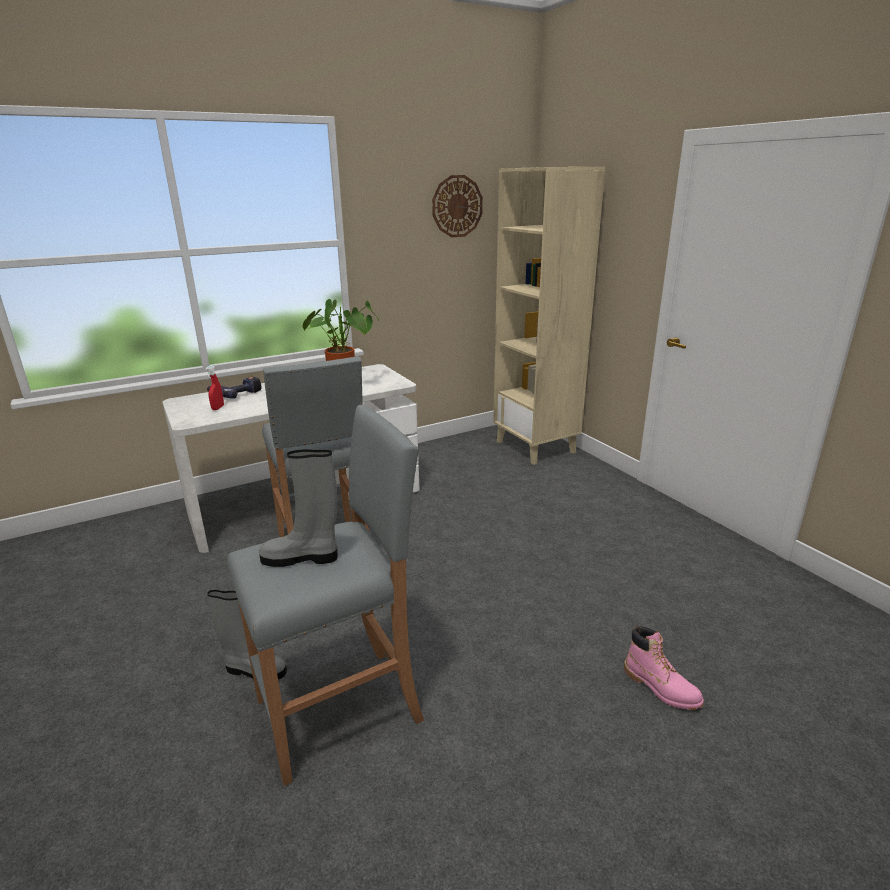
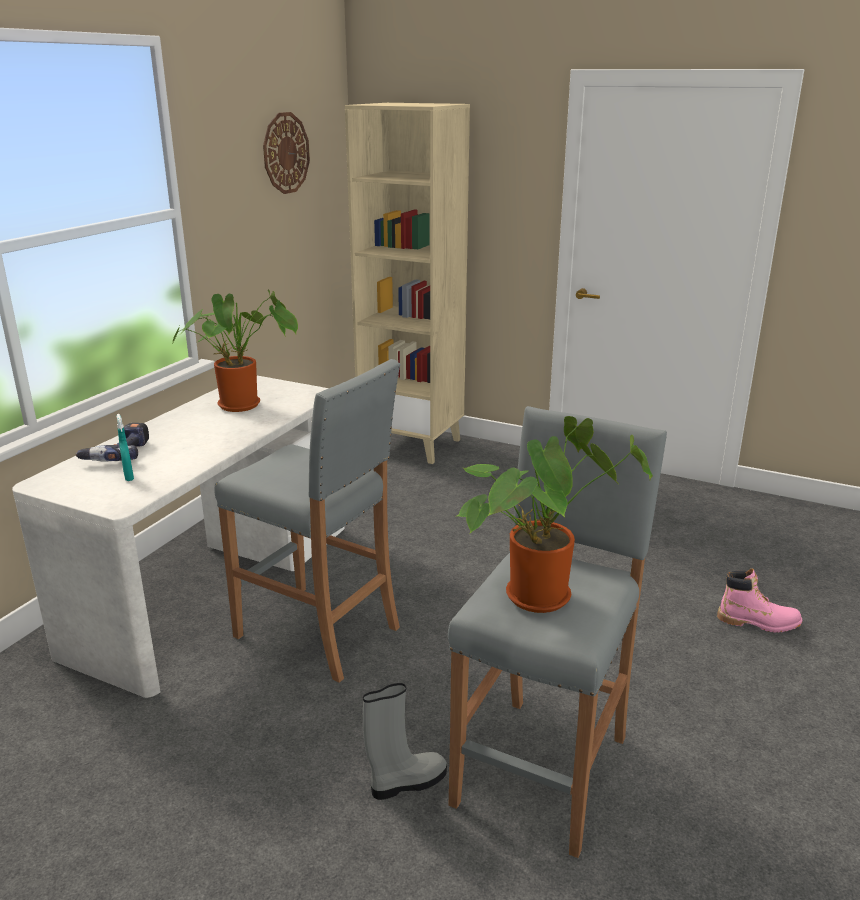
camera: 35 degrees left, 0 degrees up
red spray bottle [206,365,224,410] -> turquoise spray bottle [117,414,134,481]
grey boot [259,449,338,567] -> potted plant [457,416,653,613]

